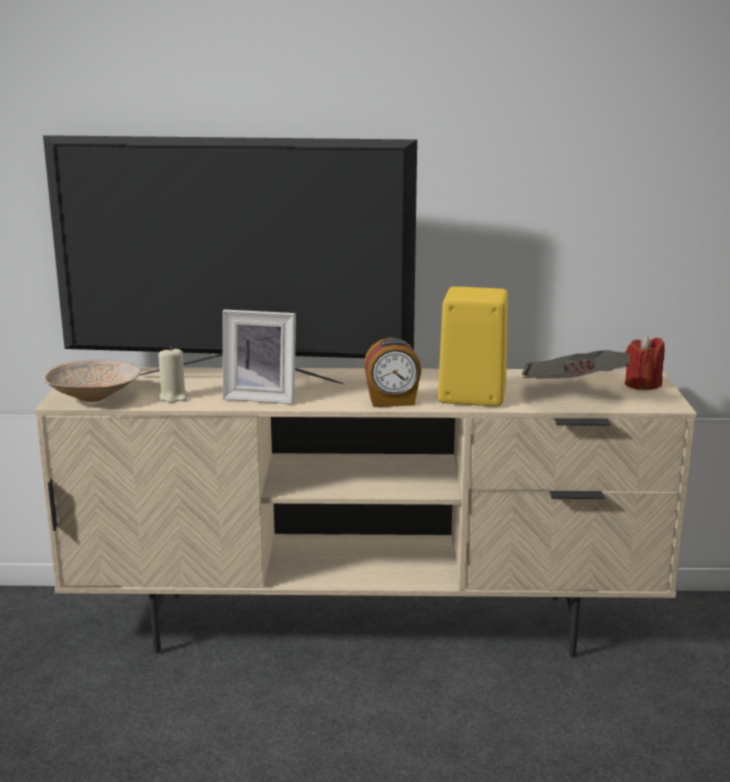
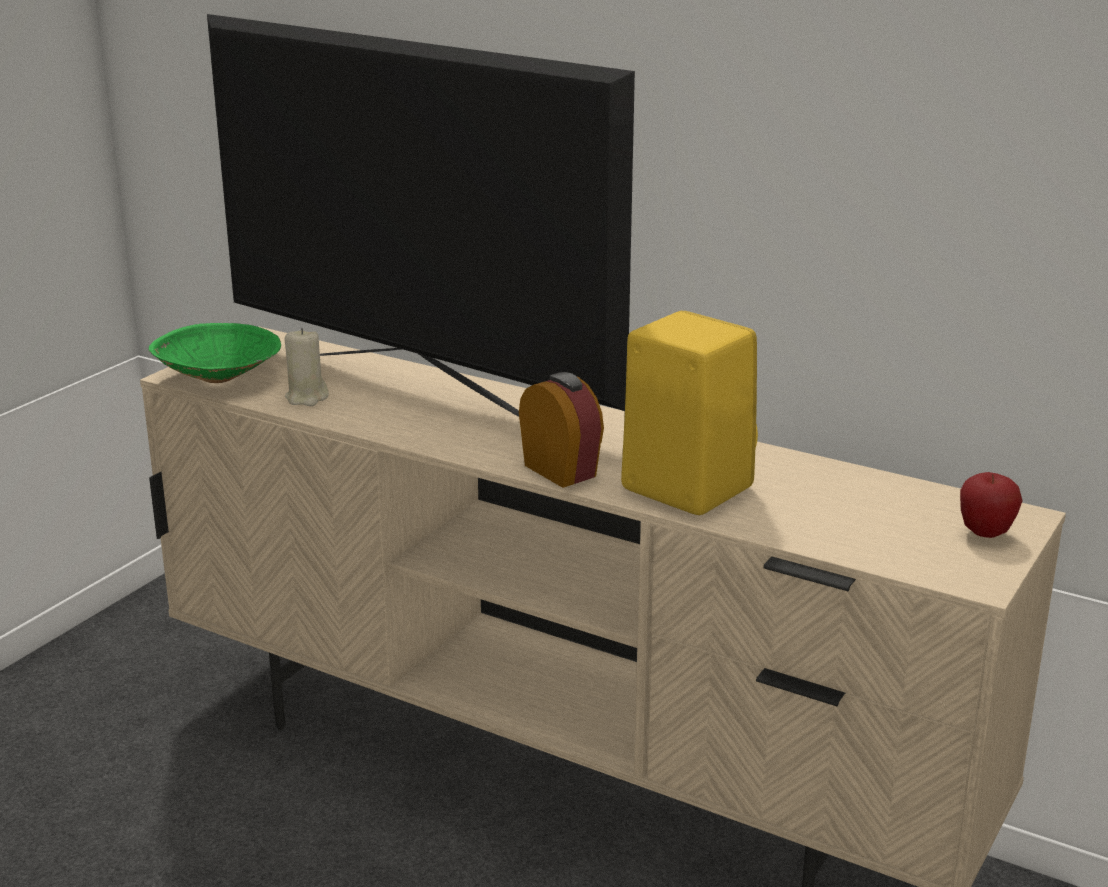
camera: 30 degrees right, 5 degrees up
beige bowl [42,359,141,402] -> green bowl [149,323,281,383]
picture frame [223,309,296,404] -> none
alarm clock [364,338,422,407] -> alarm clock turned 150 degrees counterclockwise [519,372,604,488]
newspaper [522,350,630,379] -> none
red candle [625,335,665,390] -> apple [960,472,1022,538]

